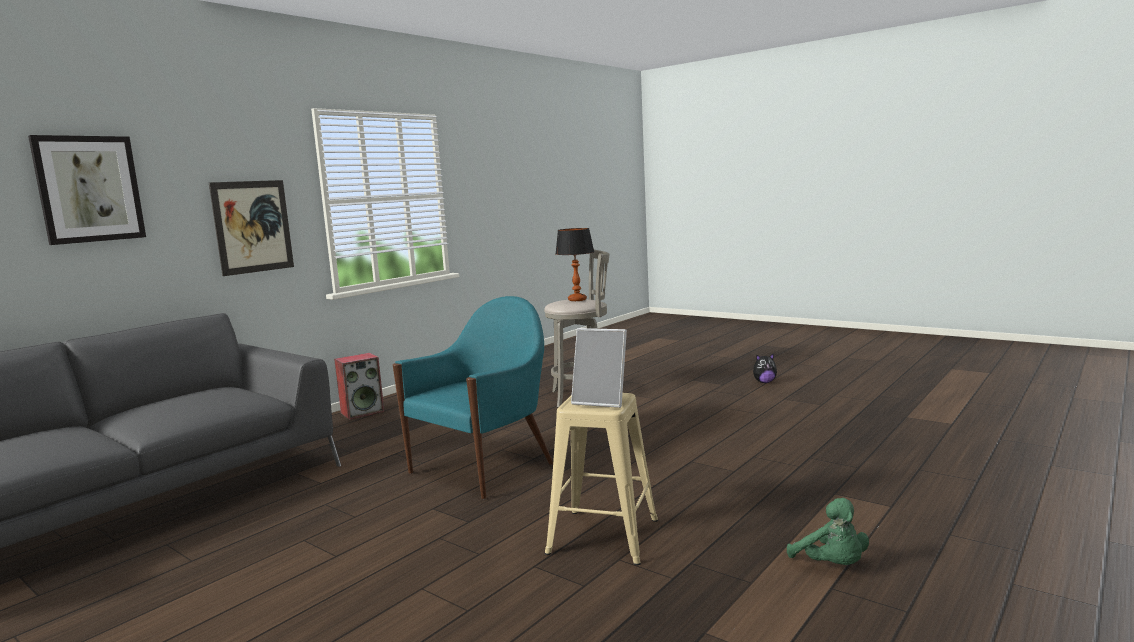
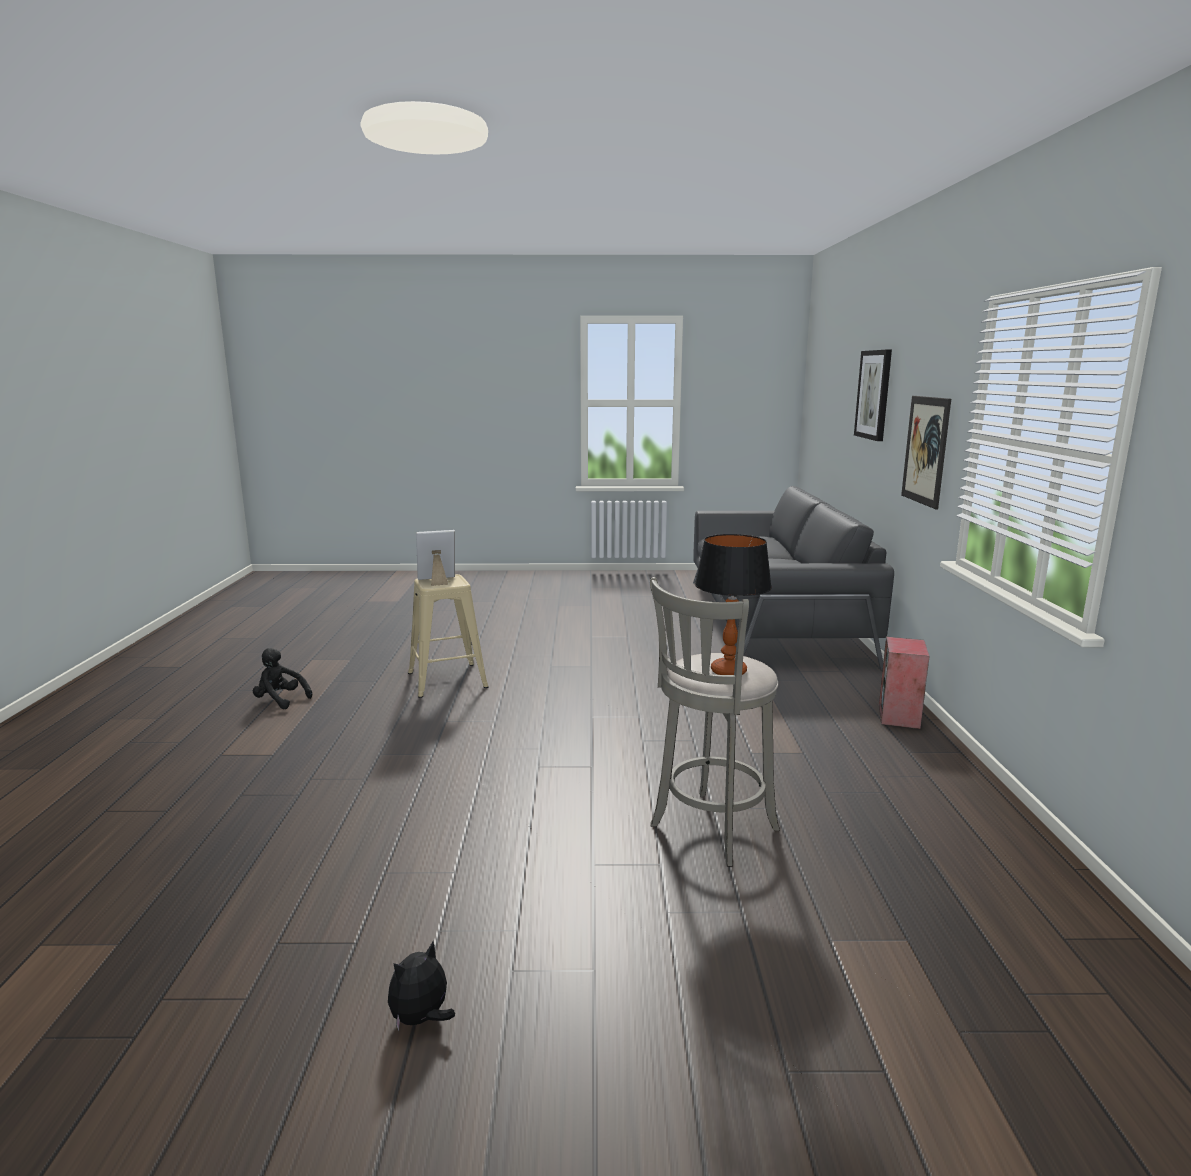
camera: 140 degrees right, 5 degrees up
turquoise armchair [393,296,553,499] -> none
green plush toy [787,498,869,565] -> black plush toy [253,648,312,709]

